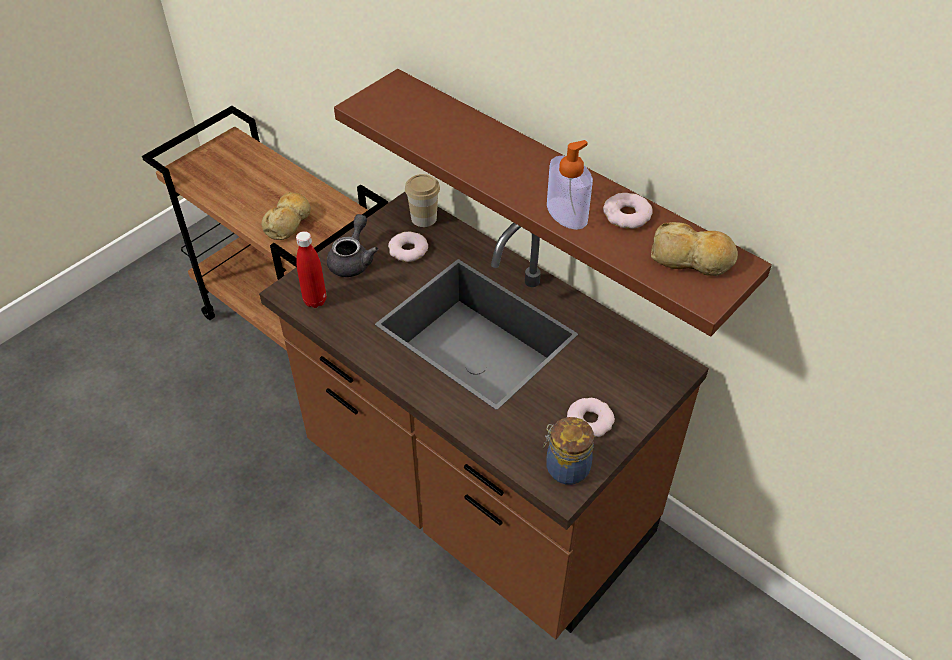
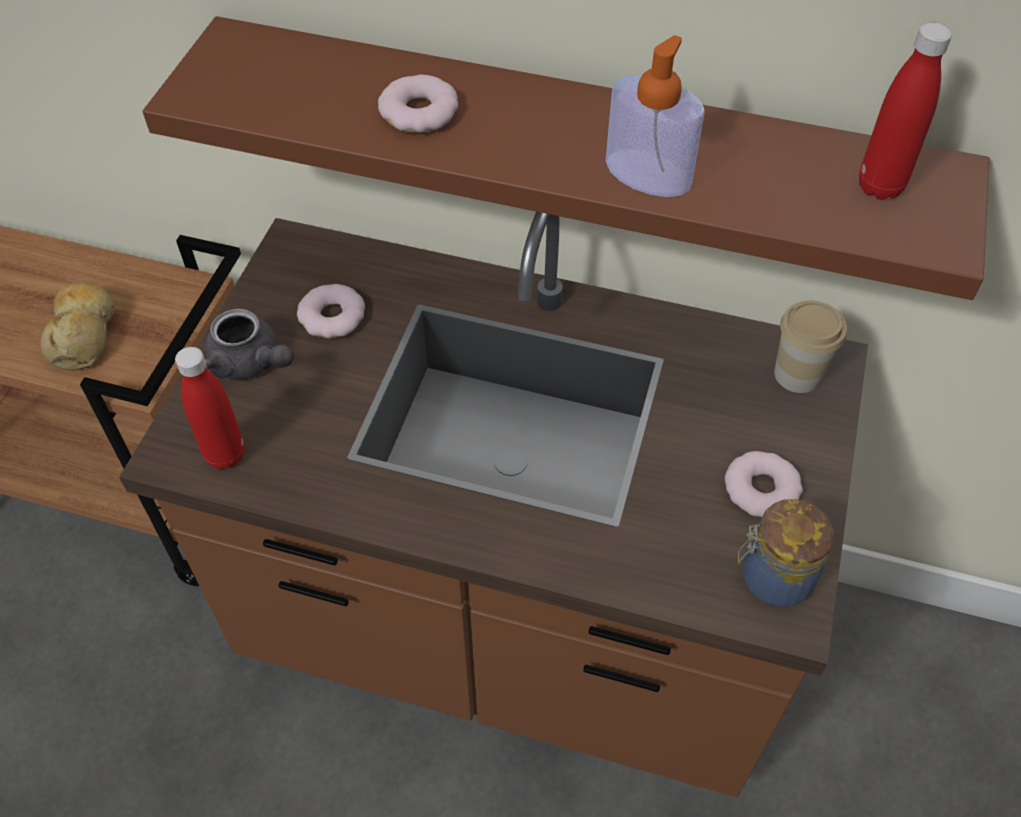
camera: 25 degrees left, 5 degrees up
grey teapot [327,214,378,277] -> grey teapot turned 135 degrees clockwise [204,309,294,379]
cup [405,174,440,227] -> cup moved to [774,300,847,393]
donut [603,193,653,229] -> donut moved to [378,74,458,133]
bread [651,222,738,276] -> red bottle [859,22,952,200]

